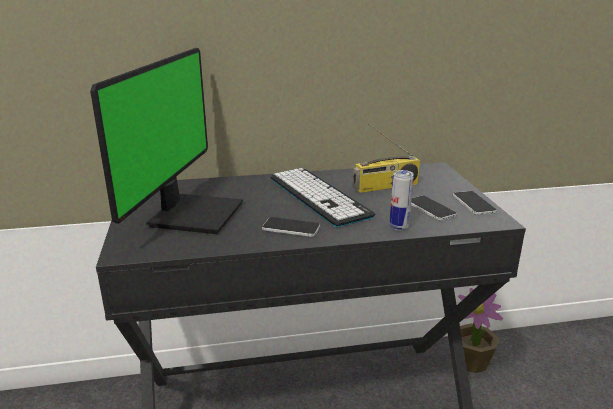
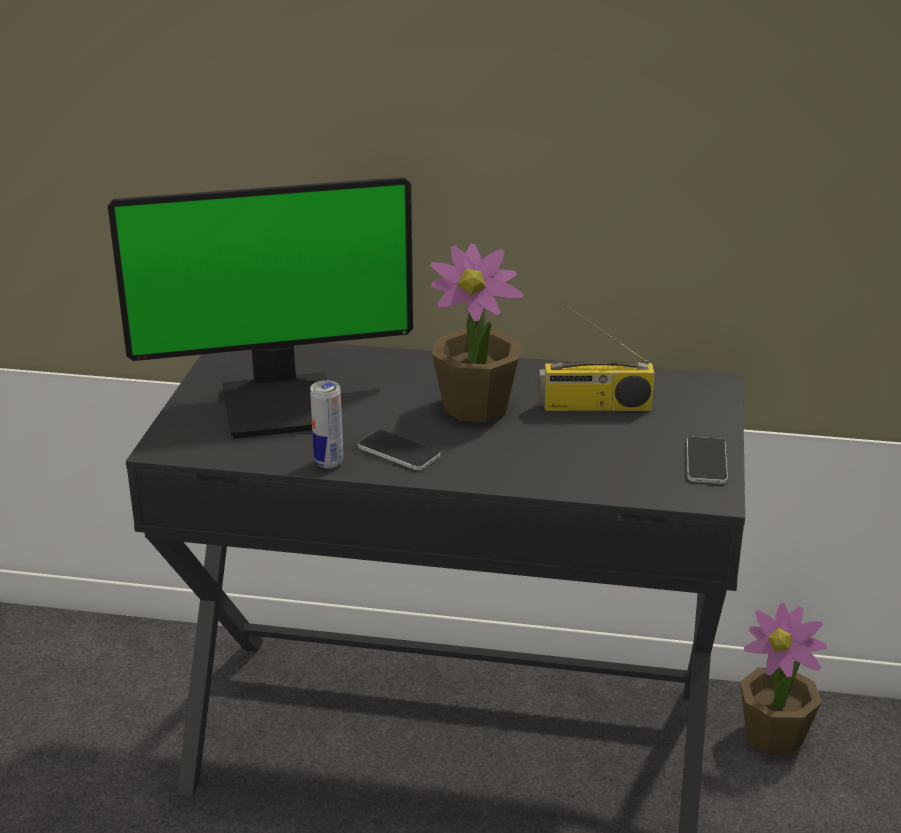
camera: 20 degrees right, 5 degrees up
monitor [90,48,243,234] -> monitor turned 45 degrees clockwise [108,177,413,439]
keyboard [271,168,375,227] -> potted plant [430,244,523,422]
can [389,170,414,231] -> can moved to [310,380,343,468]
phone [411,196,457,221] -> none

